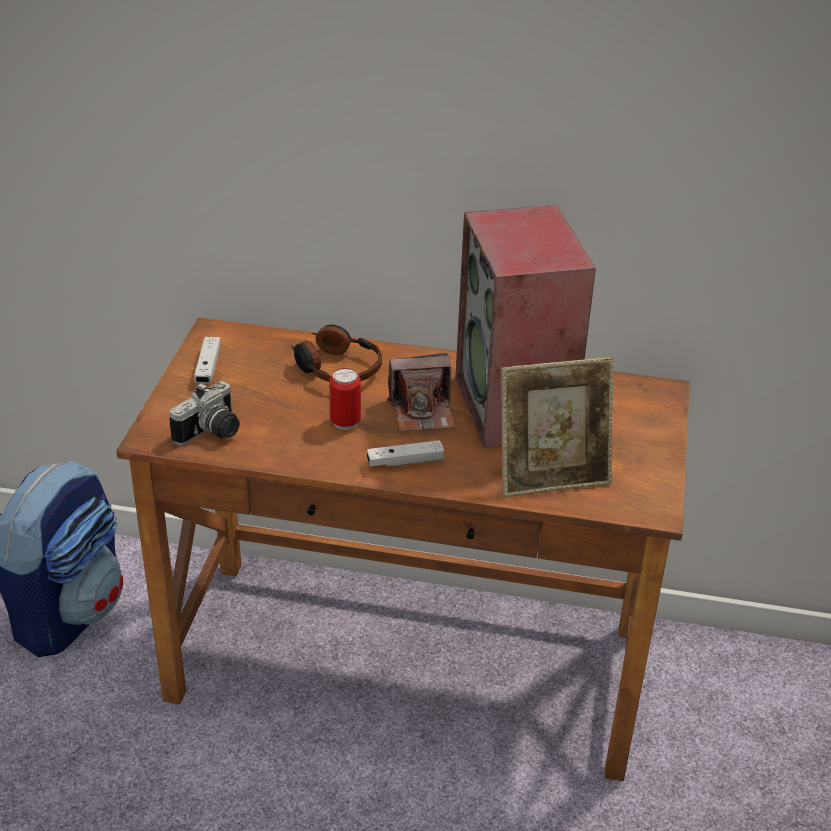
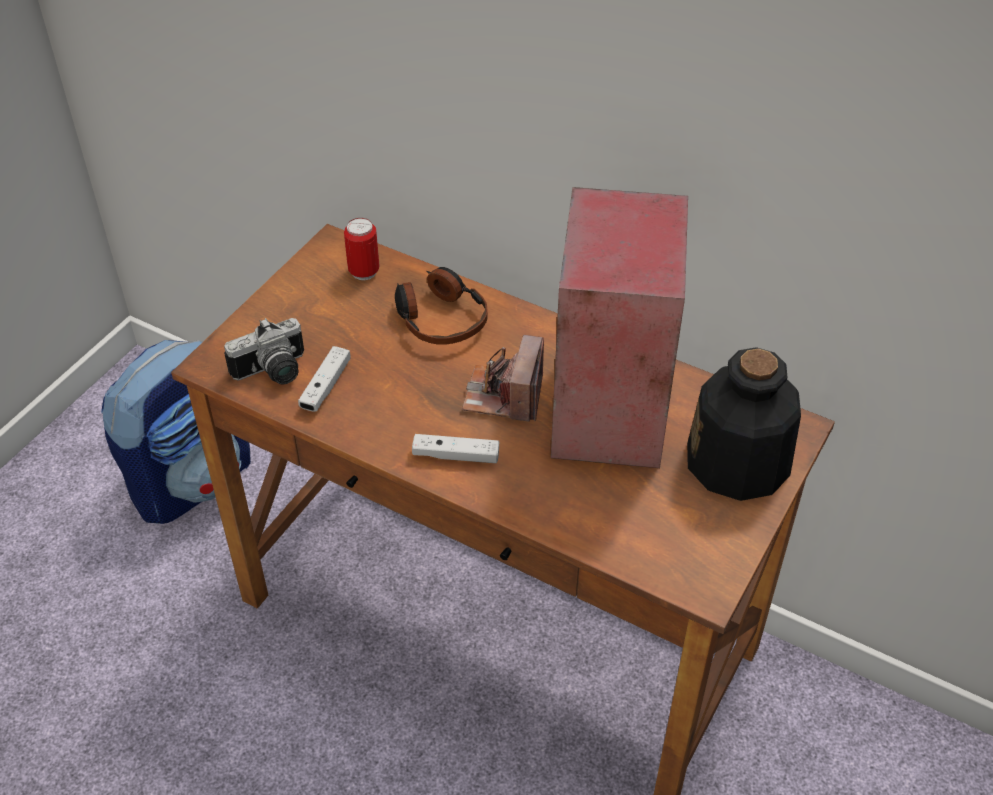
camera: 20 degrees right, 10 degrees up
white game controller [194,337,221,384] -> white game controller moved to [298,346,351,412]
can [329,368,361,430] -> can moved to [344,218,380,280]
camera [387,353,455,432] -> camera turned 90 degrees clockwise [462,335,544,422]
picture frame [501,357,614,497] -> none
none -> bottle [687,347,801,501]

